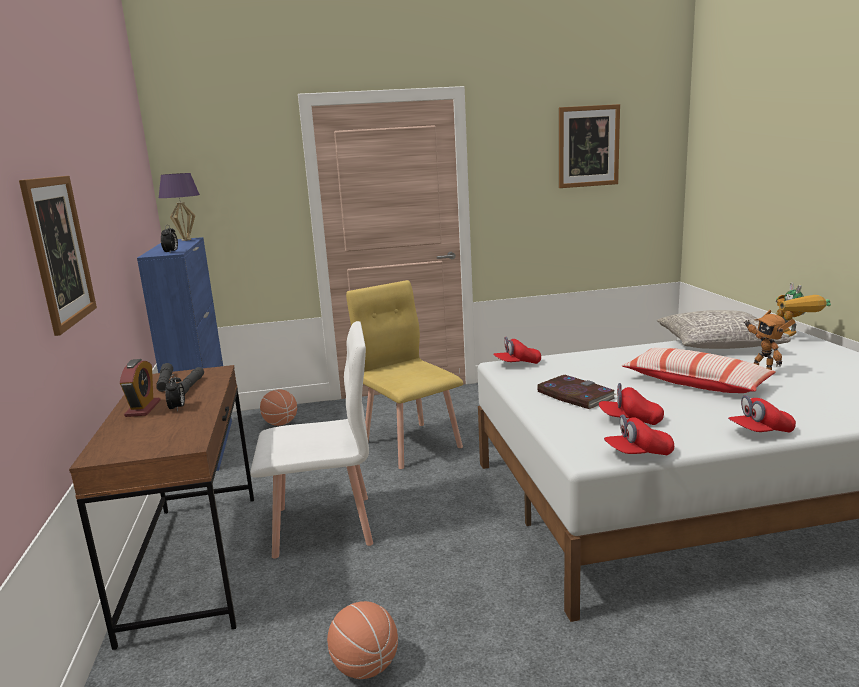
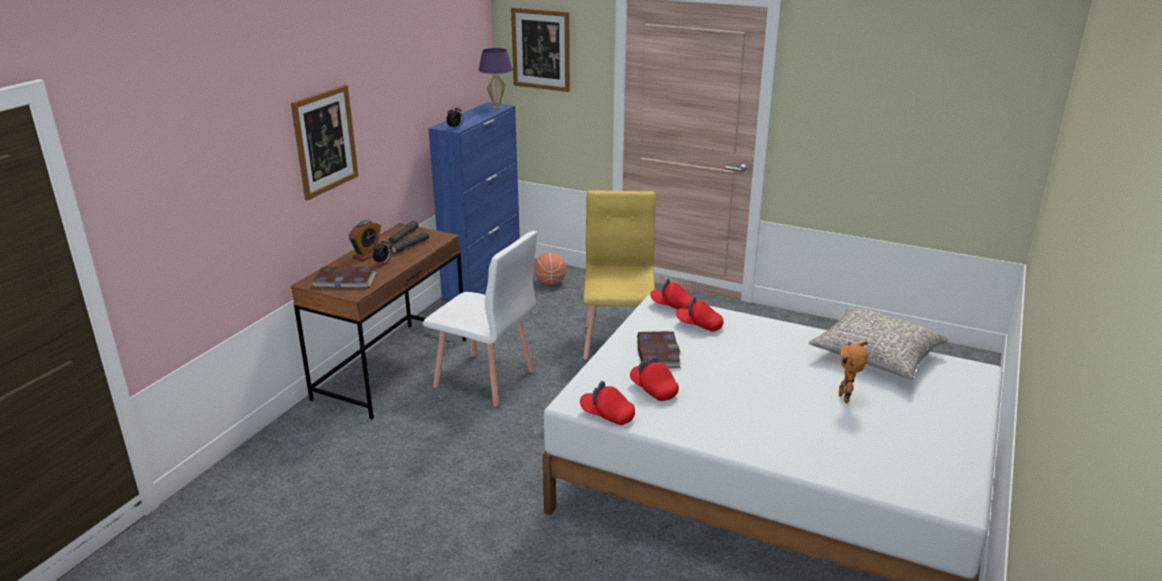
camera: 35 degrees right, 10 degrees up
basketball [327,601,398,679] -> none
picture [559,104,620,188] -> picture moved to [511,7,570,92]
pillow [622,348,776,393] -> none
red cap [728,395,796,433] -> red cap moved to [676,296,724,332]
toy robot [776,282,831,337] -> none
none -> book [312,267,376,289]

